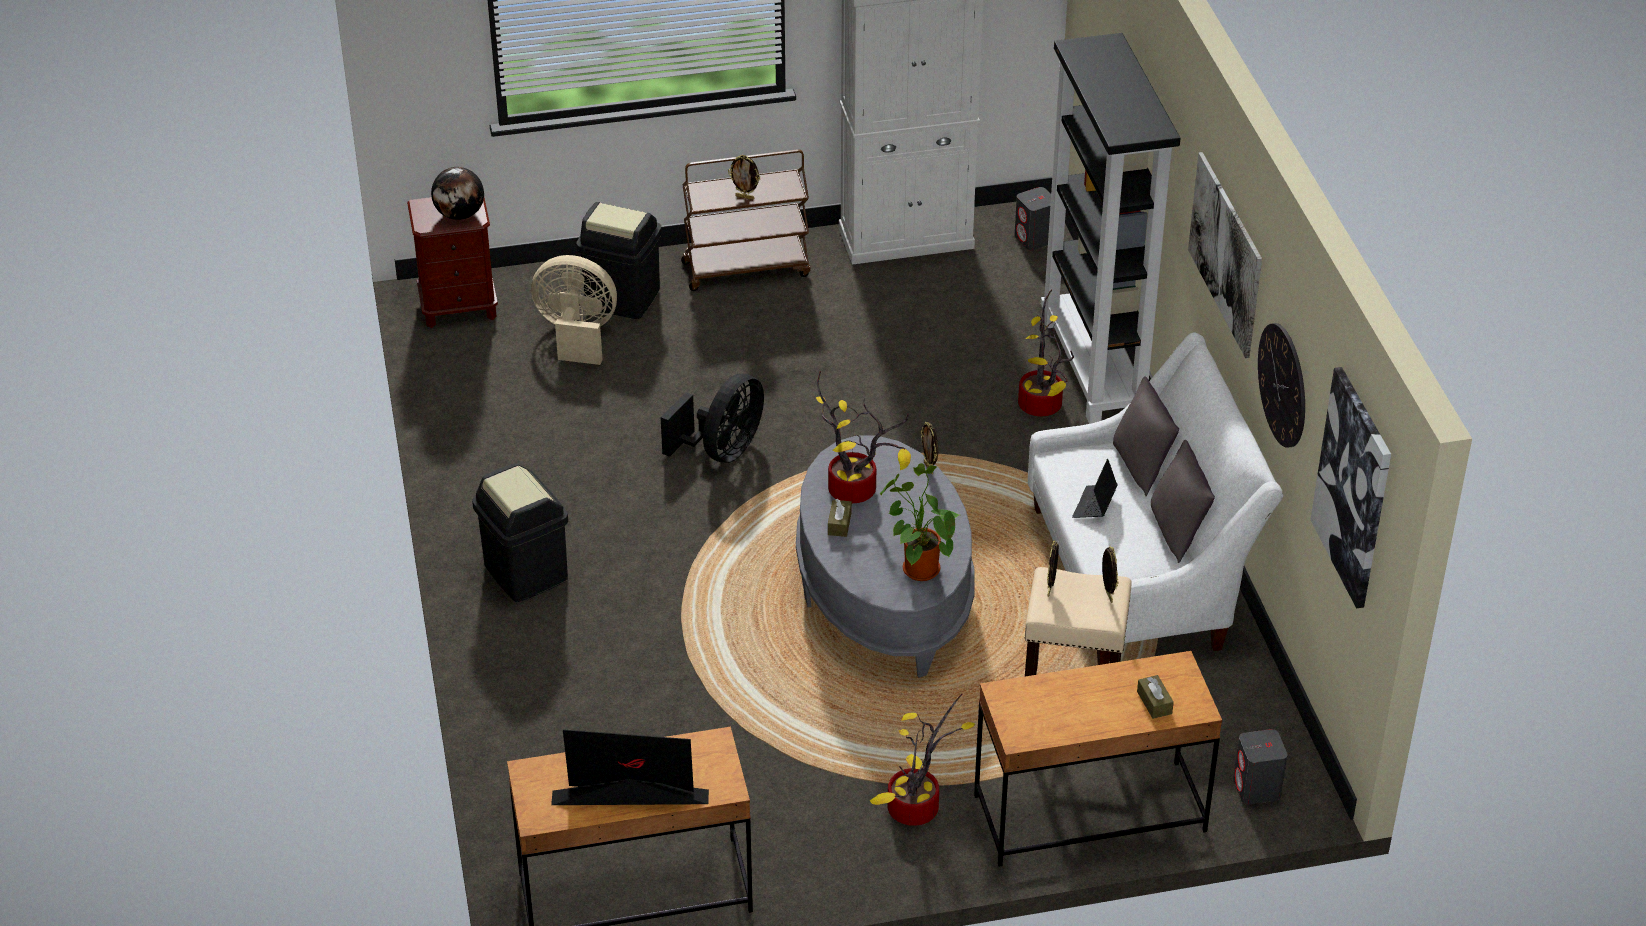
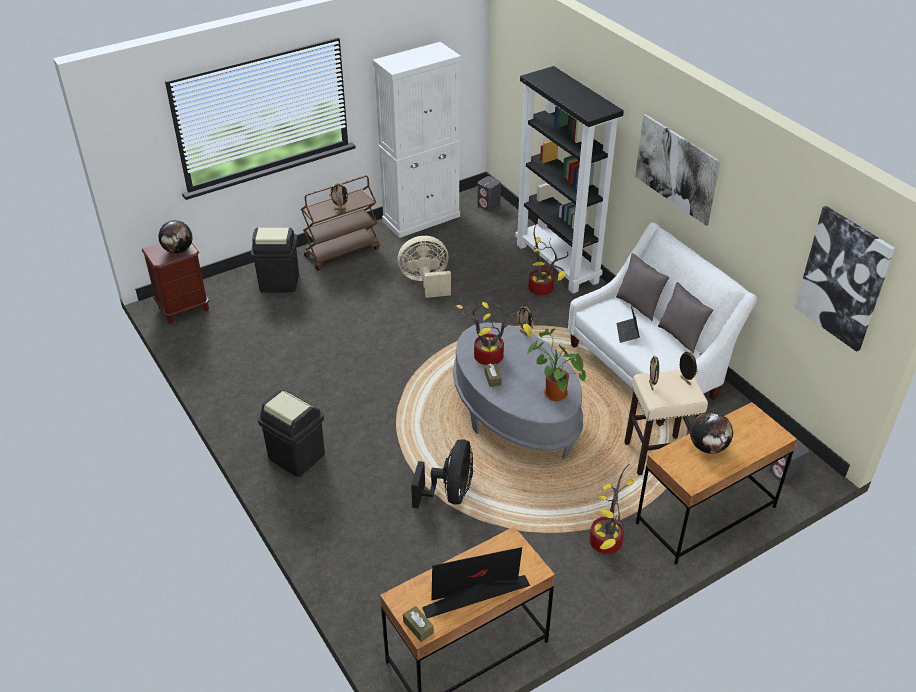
camera: 20 degrees left, 0 degrees up
beige fan [531,255,617,365] -> beige fan moved to [398,236,451,298]
black fan [661,374,764,463] -> black fan moved to [411,439,473,508]
brown tissue box [1137,675,1174,719] -> brown tissue box moved to [403,606,434,642]
wall clock [1258,323,1305,448] -> none
none -> globe [690,412,733,454]

